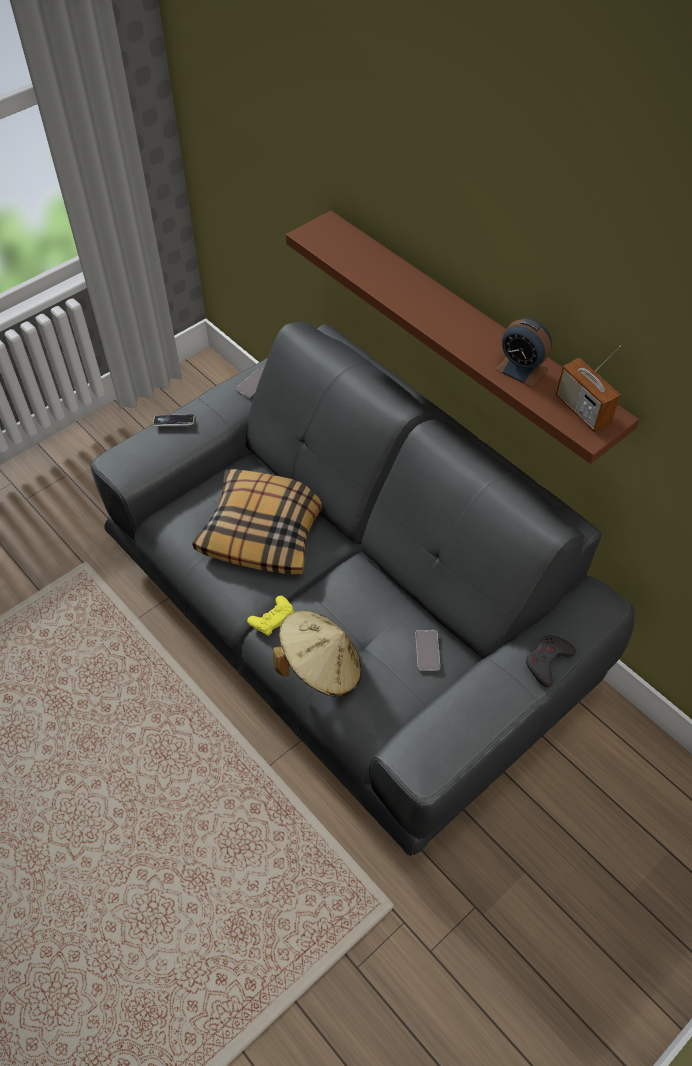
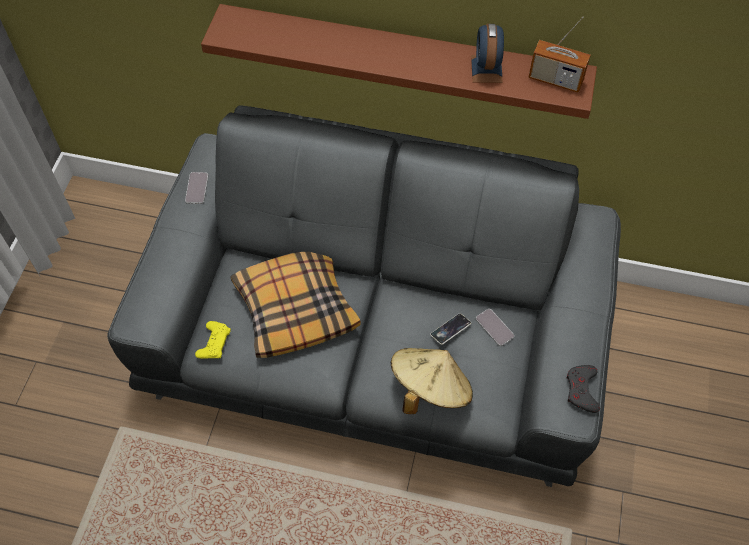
camera: 35 degrees left, 5 degrees up
phone [153,414,194,426] -> phone moved to [430,313,471,345]
yellow game controller [247,595,294,636] -> yellow game controller moved to [195,321,231,358]
alarm clock [495,318,552,387] -> alarm clock turned 90 degrees clockwise [471,24,504,83]
grey game controller [526,635,576,687] -> grey game controller moved to [567,365,600,413]

